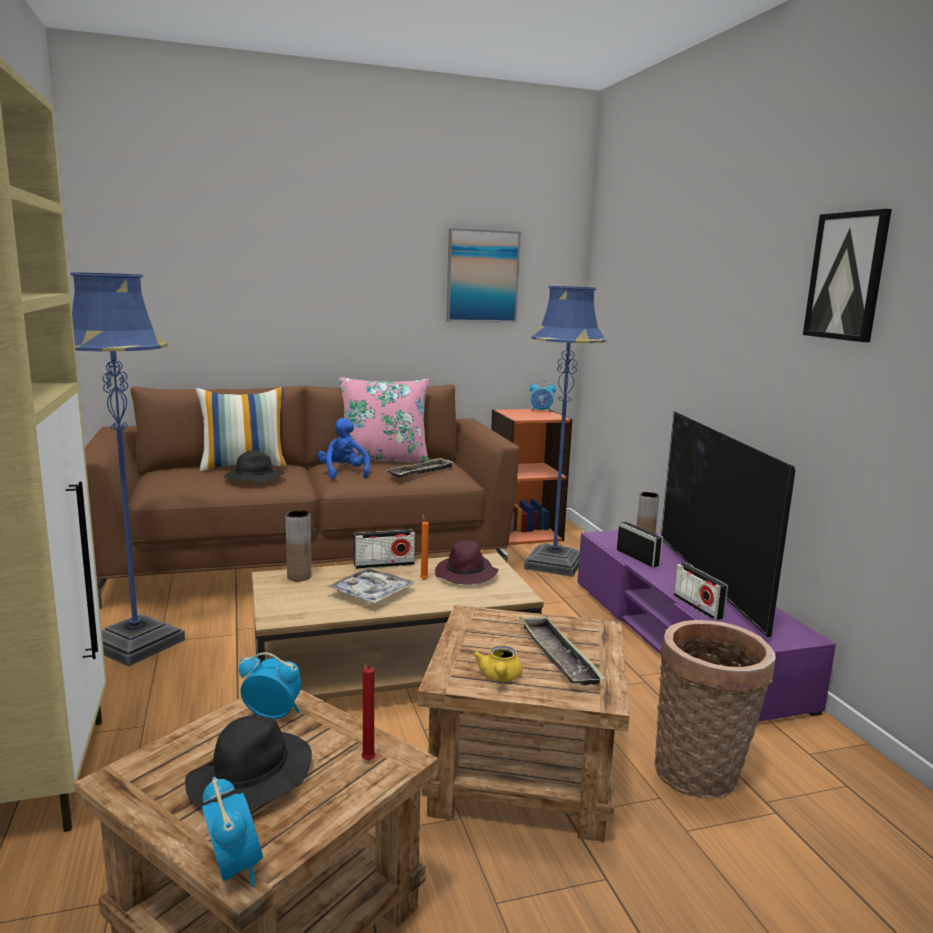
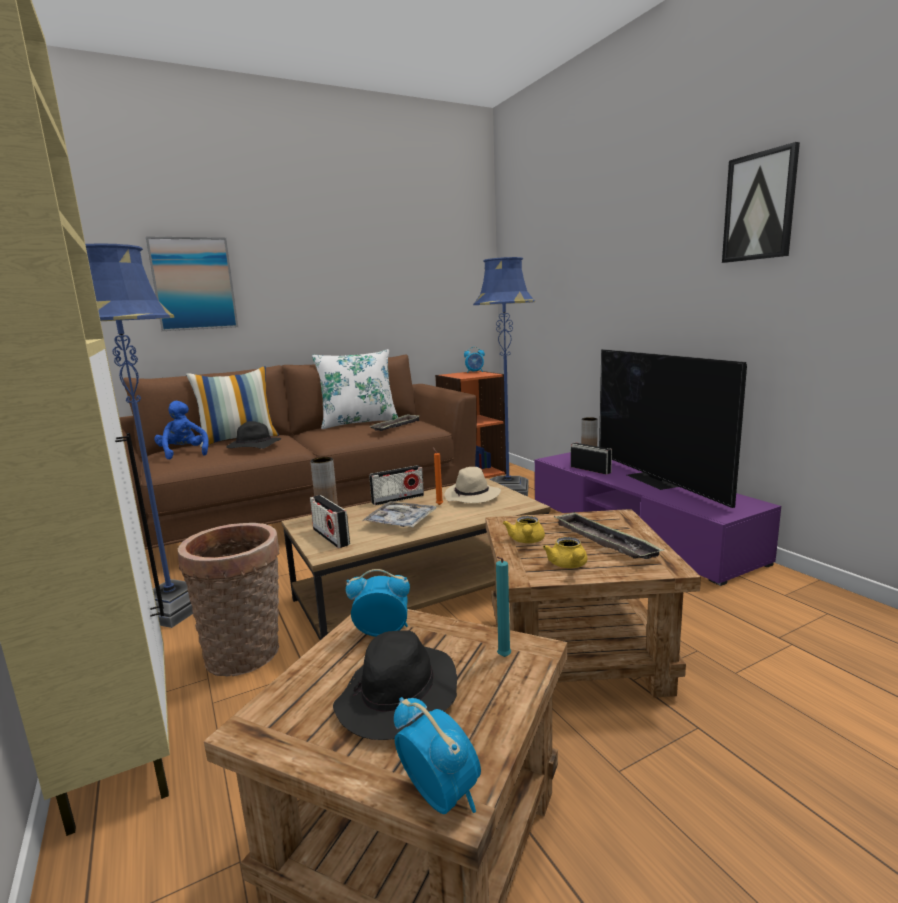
camera: 10 degrees left, 0 degrees up
blue plush toy [318,418,370,479] -> blue plush toy moved to [154,401,209,460]
pink pillow [338,377,429,464] -> white pillow [312,349,398,429]
red candle [360,663,375,761] -> turquoise candle [496,557,511,657]
purple hat [435,540,498,584] -> beige hat [444,467,501,503]
picture [446,228,521,323] -> picture moved to [146,236,238,331]
basket [654,620,776,798] -> basket moved to [178,523,280,676]
radio [674,563,728,620] -> radio moved to [310,495,350,548]
none -> yellow teapot [503,516,545,543]

